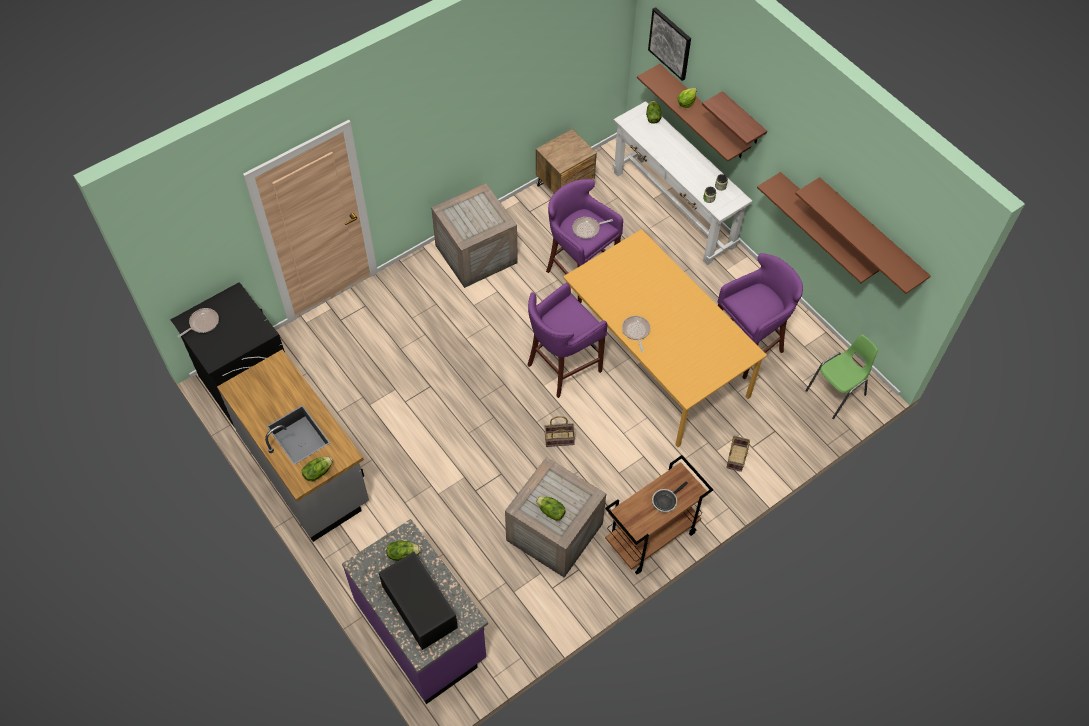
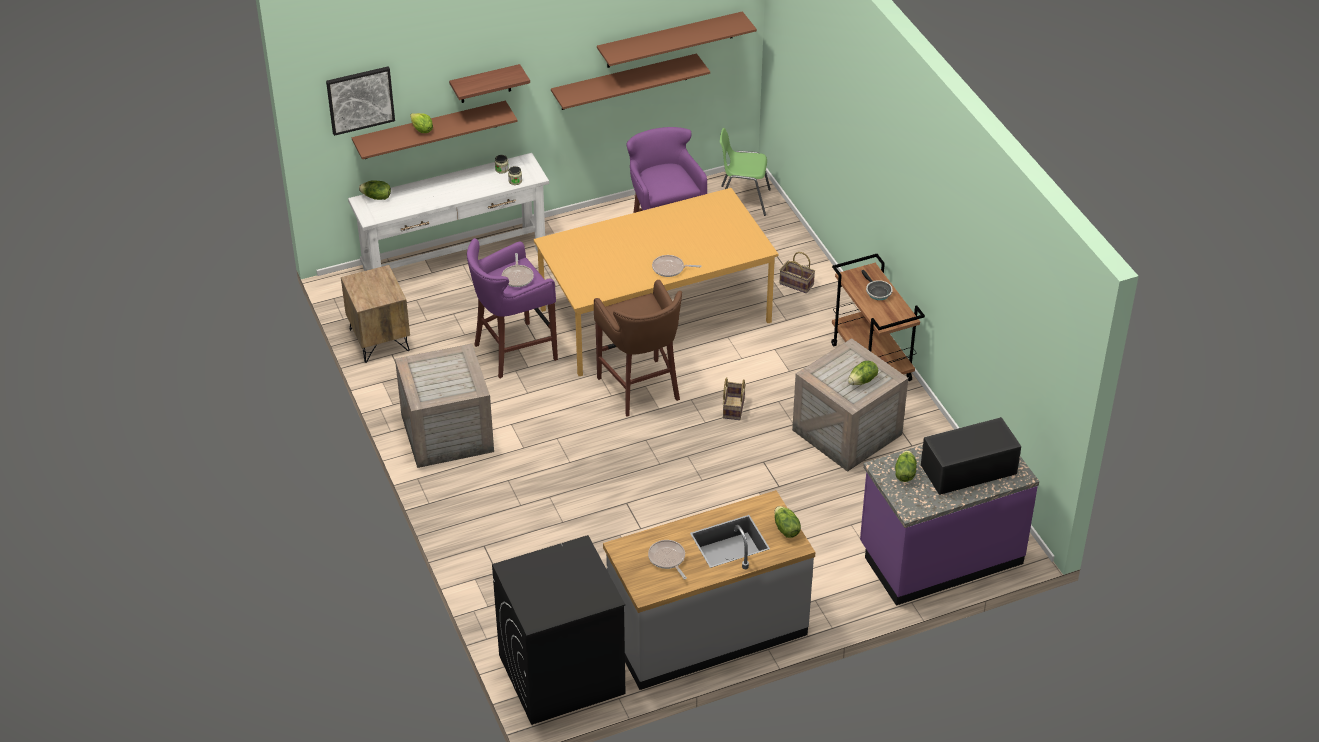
camera: 75 degrees left, 15 degrees down
frying pan [177,308,219,338] -> frying pan moved to [648,540,687,579]
purple stool [527,283,607,398] -> brown stool [594,280,682,417]
green chair [805,334,878,419] -> green chair turned 60 degrees counterclockwise [720,128,771,216]

